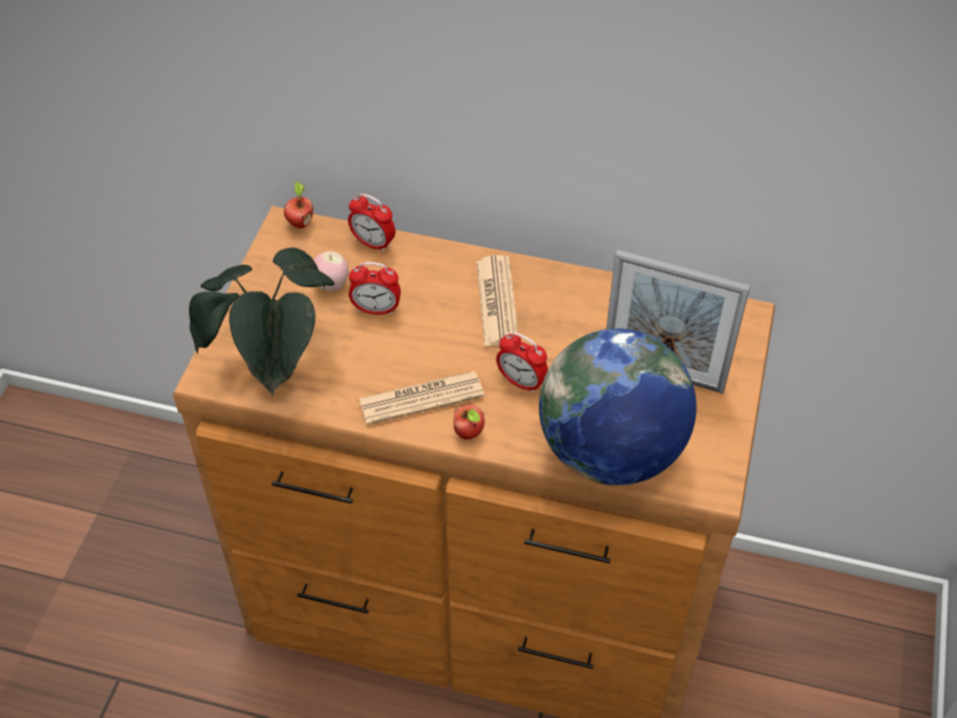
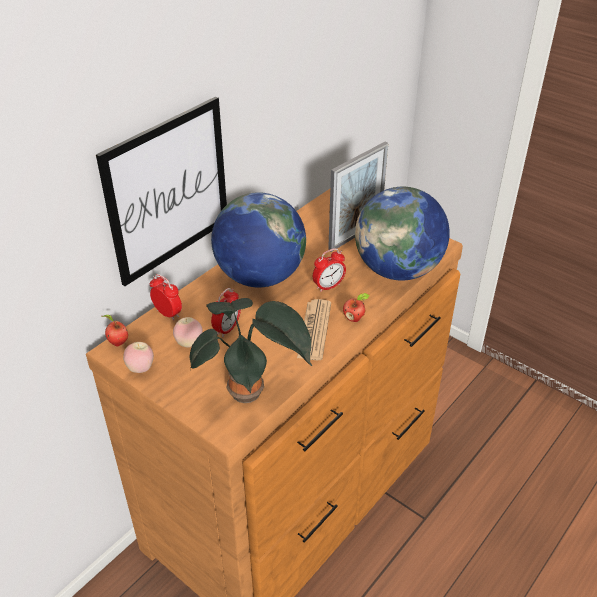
camera: 65 degrees left, 10 degrees down
alarm clock [348,193,395,252] -> alarm clock turned 105 degrees counterclockwise [150,274,182,321]
newspaper [476,255,518,346] -> globe [211,192,306,288]
none -> picture [96,96,227,286]
none -> apple [123,342,154,373]

